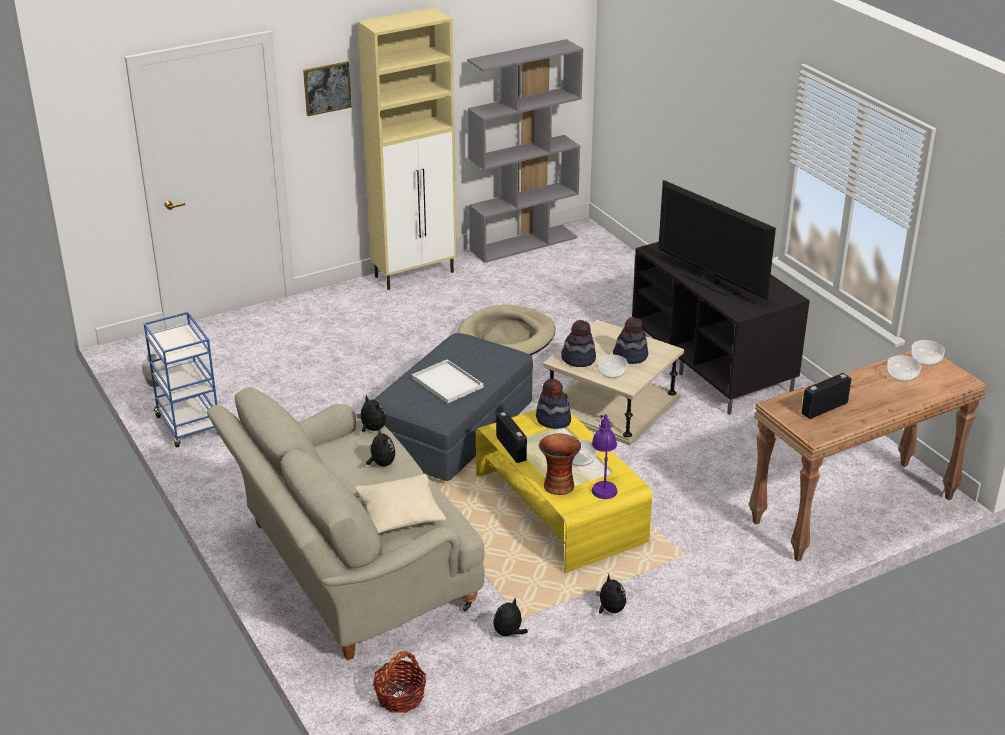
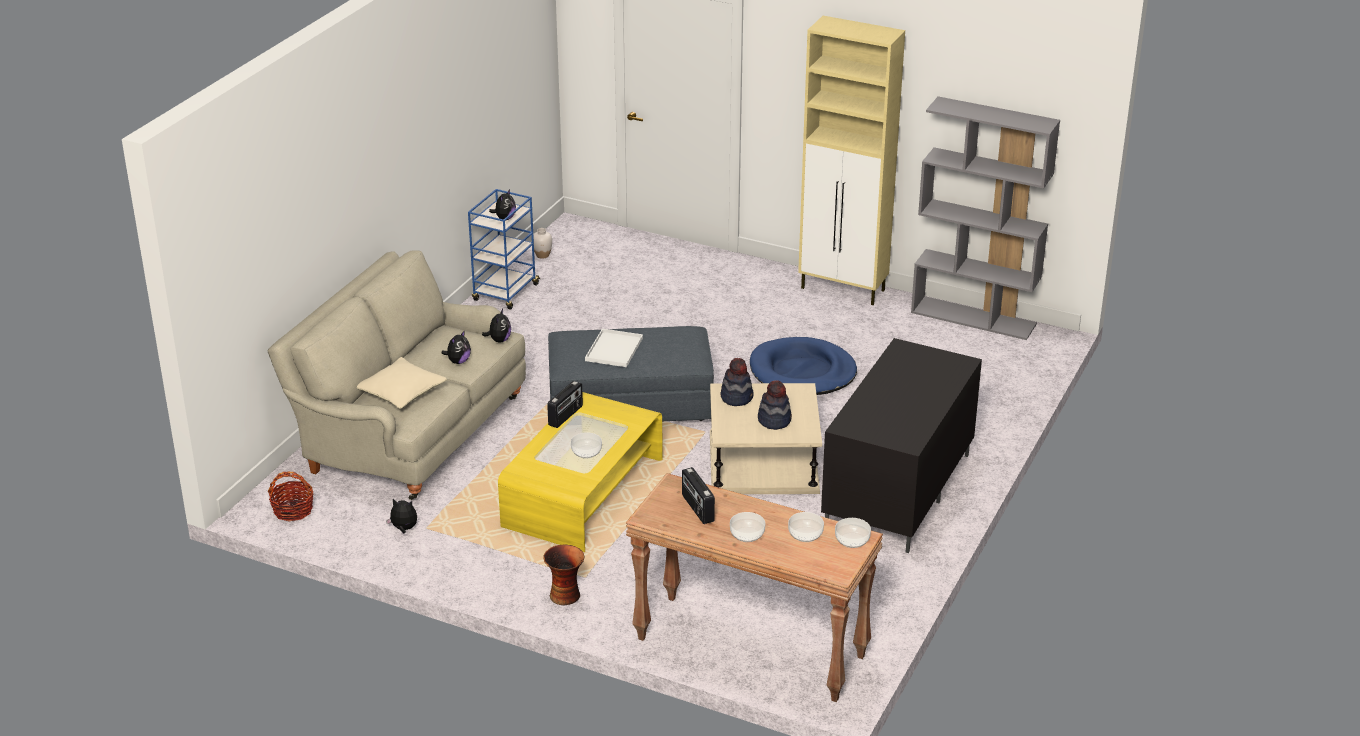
camera: 55 degrees right, 0 degrees up
picture [303,61,352,116] -> none
beige dog bed [457,305,555,355] -> blue dog bed [750,337,857,395]
hat [536,378,571,429] -> none
vase [539,433,581,495] -> vase moved to [543,545,584,605]
purple table lamp [592,414,618,499] -> none
plush toy [596,574,626,614] -> plush toy moved to [489,189,516,220]
bowl [598,354,628,378] -> bowl moved to [730,512,765,542]
television [658,180,776,300] -> none
radio [802,373,851,419] -> radio turned 135 degrees counterclockwise [682,467,715,524]

